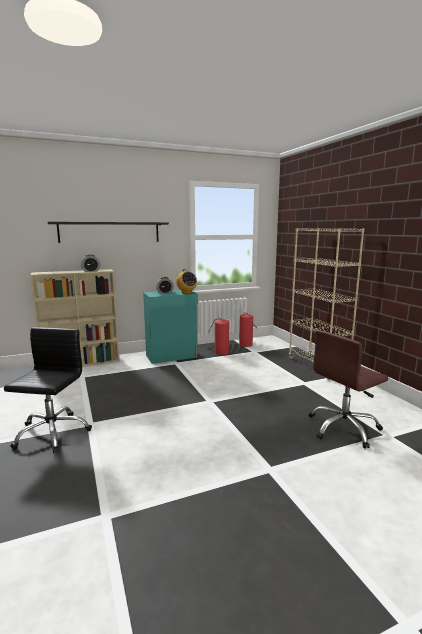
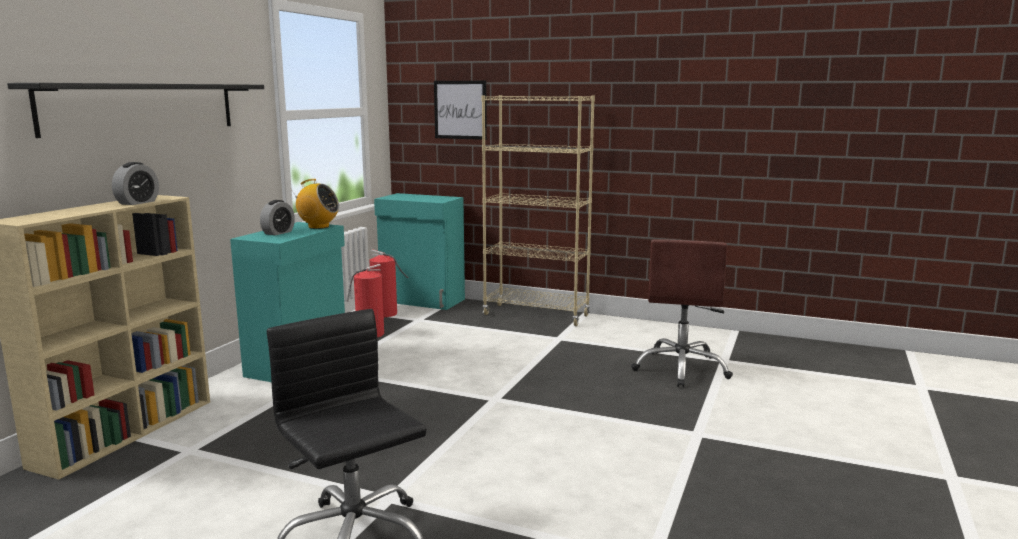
camera: 45 degrees left, 0 degrees up
none -> turquoise cabinet [374,193,465,310]
none -> picture [434,81,487,140]

